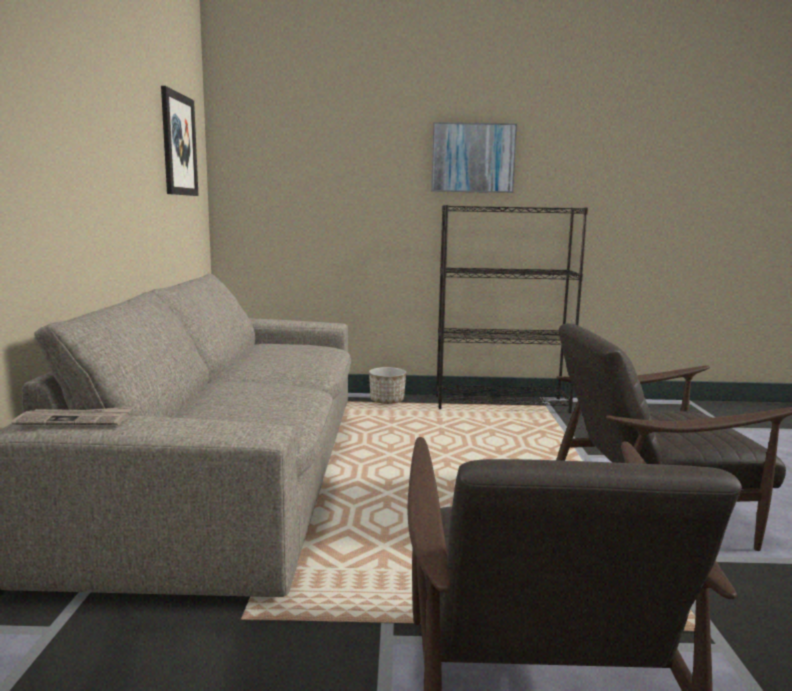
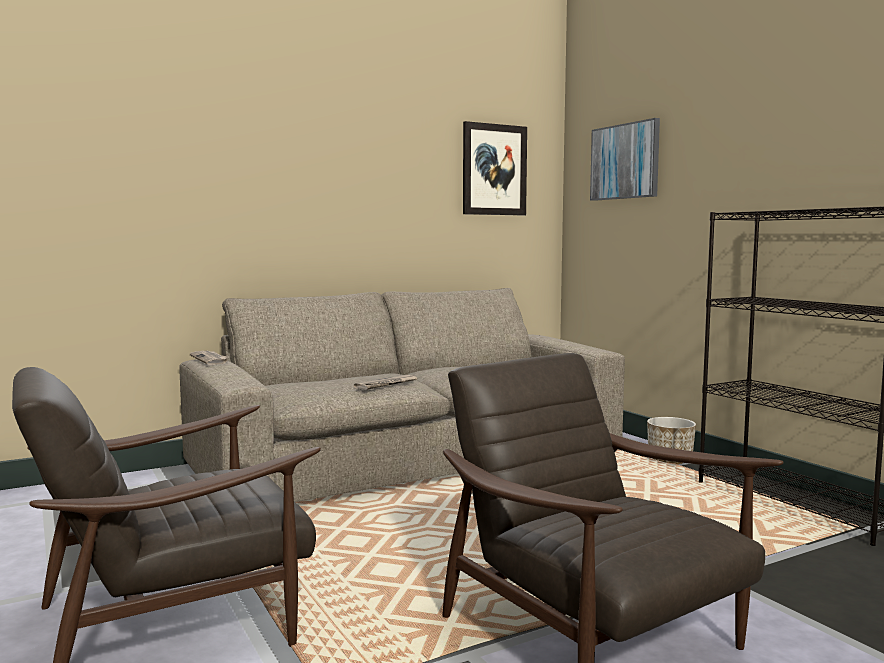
camera: 60 degrees right, 5 degrees down
picture [431,122,517,193] -> picture moved to [590,118,660,201]
none -> newspaper [354,375,418,390]

